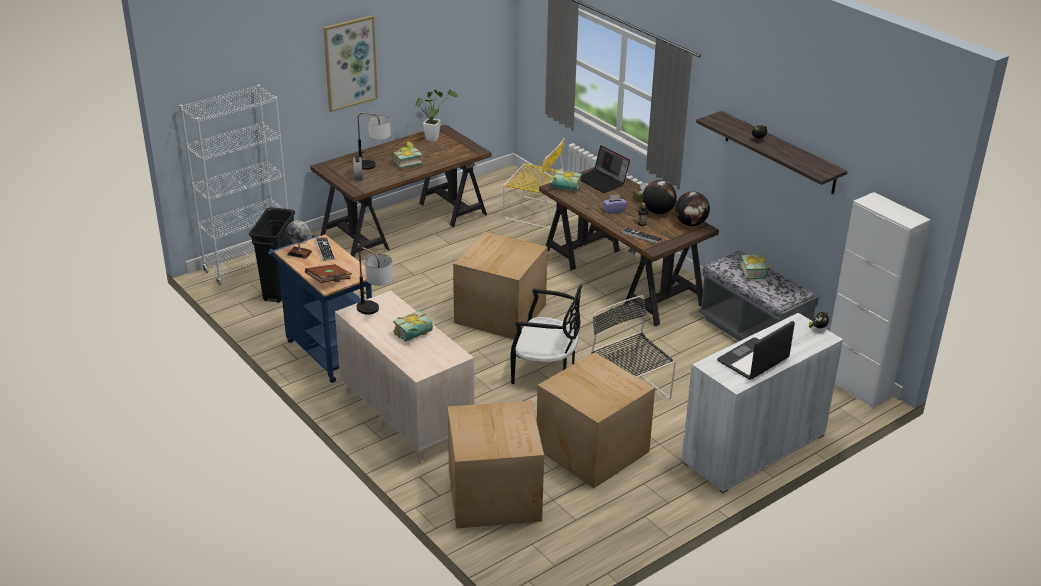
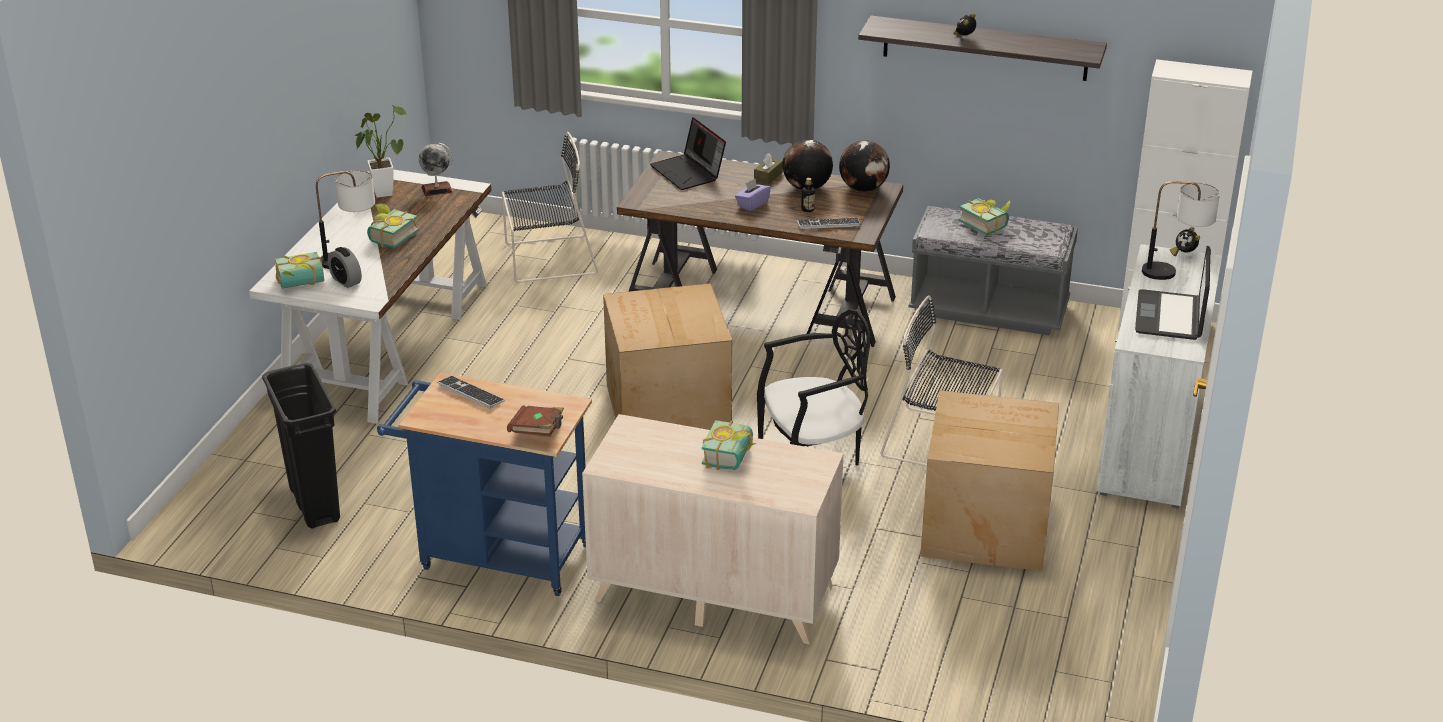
camera: 35 degrees left, 0 degrees up
white bookcase [180,85,288,286] -> none
globe [286,220,312,259] -> globe moved to [419,143,453,196]
brown desk [311,125,491,258] -> white desk [249,169,491,424]
picture [323,16,378,112] -> none
table lamp [357,247,393,315] -> table lamp moved to [1142,181,1220,280]
cardboard box [448,401,544,529] -> none
yellow chair [503,138,565,229] -> black chair [502,132,598,283]
book [552,170,582,191] -> book moved to [275,252,324,289]
laptop [581,145,630,193] -> laptop turned 45 degrees clockwise [650,117,726,190]

